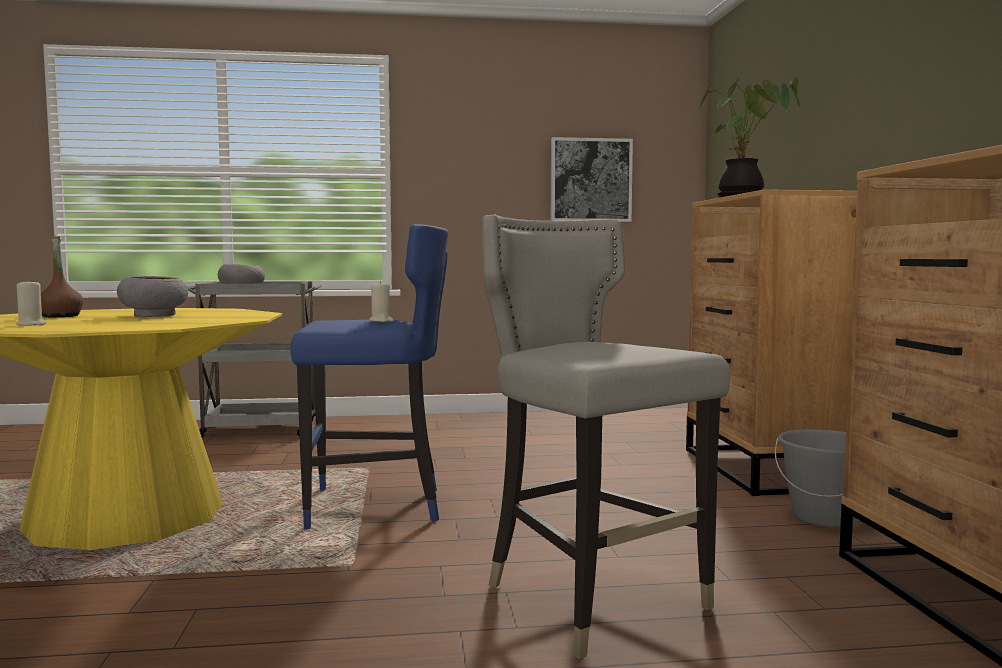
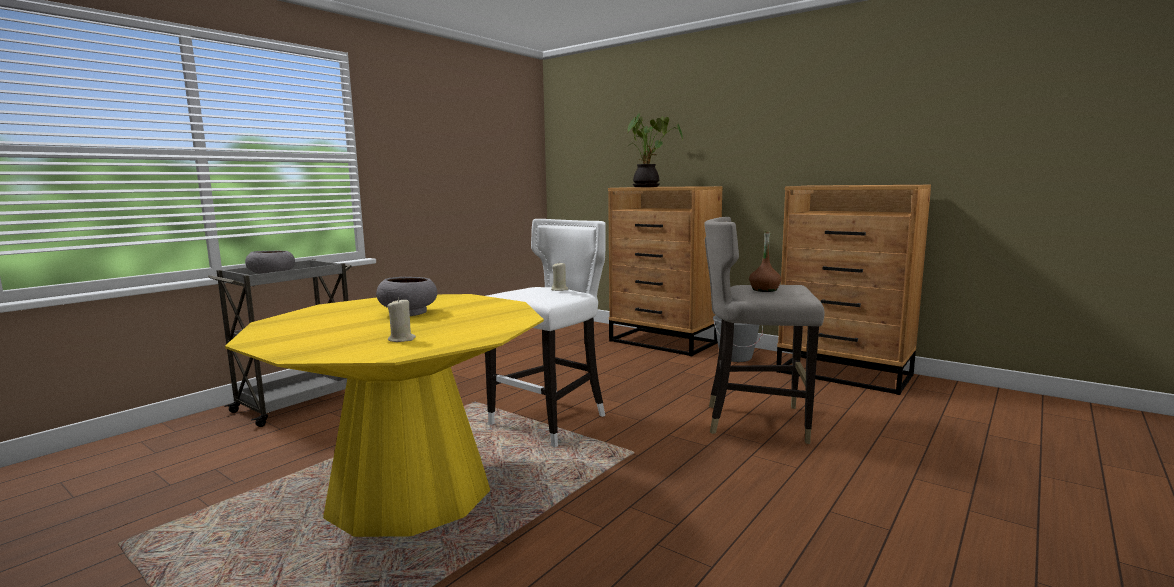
camera: 45 degrees left, 5 degrees up
brown bottle [41,236,84,317] -> brown bottle moved to [749,231,781,292]
blue stool [290,224,449,529] -> white stool [485,219,606,447]
picture [551,137,633,222] -> none

